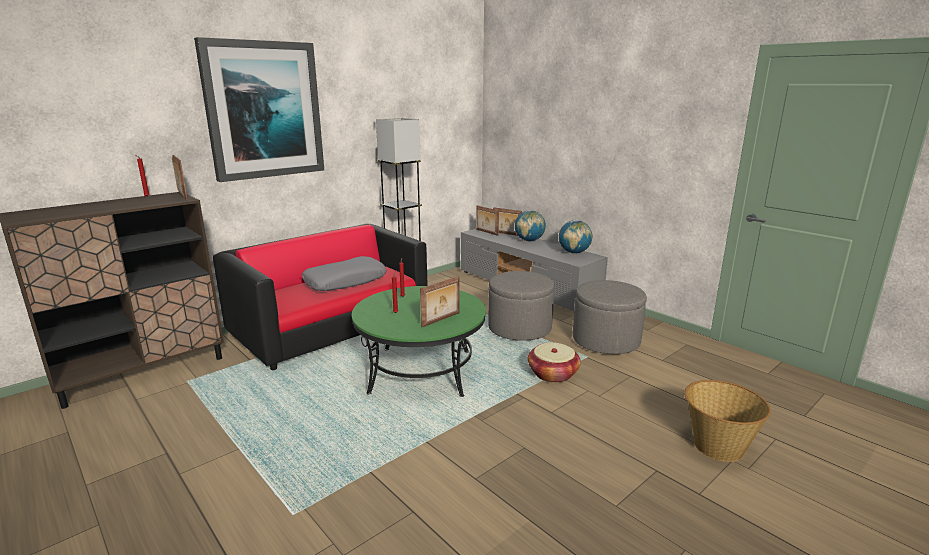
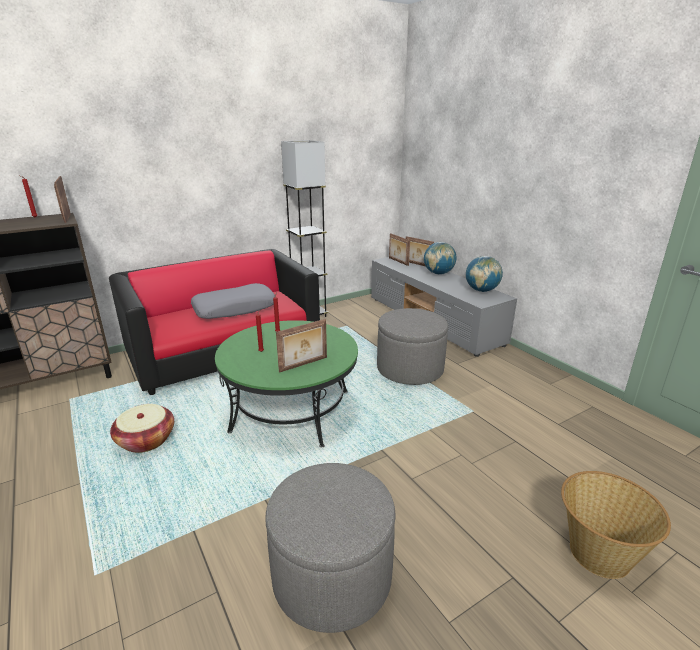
camera: 10 degrees right, 5 degrees up
picture [194,37,324,182] -> none
basket [528,342,581,383] -> basket moved to [110,404,174,453]
grey ottoman [573,280,647,354] -> grey ottoman moved to [265,463,395,633]

